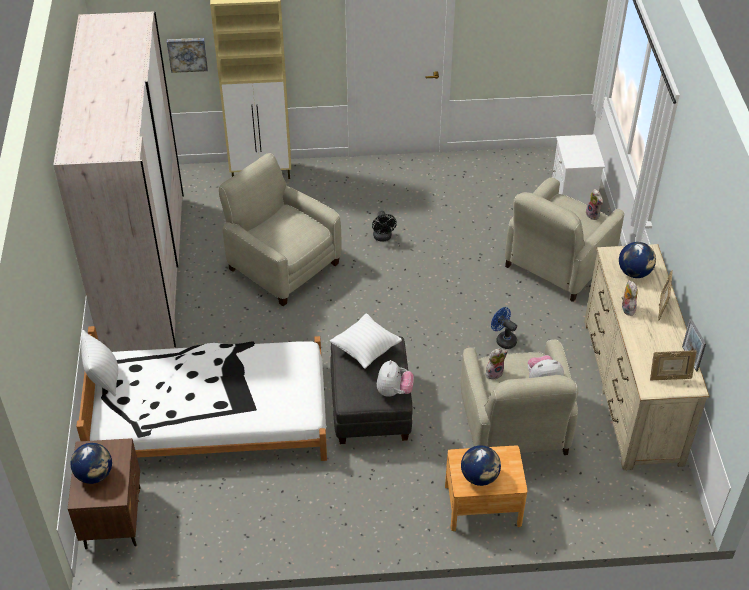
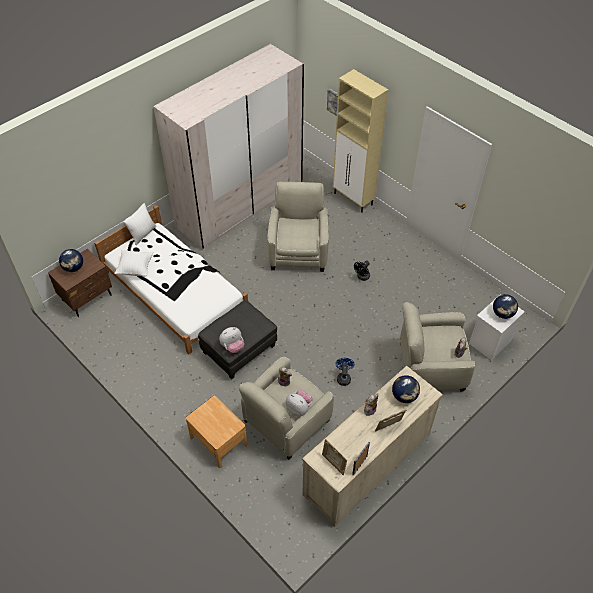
camera: 50 degrees right, 5 degrees up
white pillow [330,313,402,369] -> white pillow moved to [115,250,153,277]
globe [461,445,501,486] -> globe moved to [493,294,518,319]

